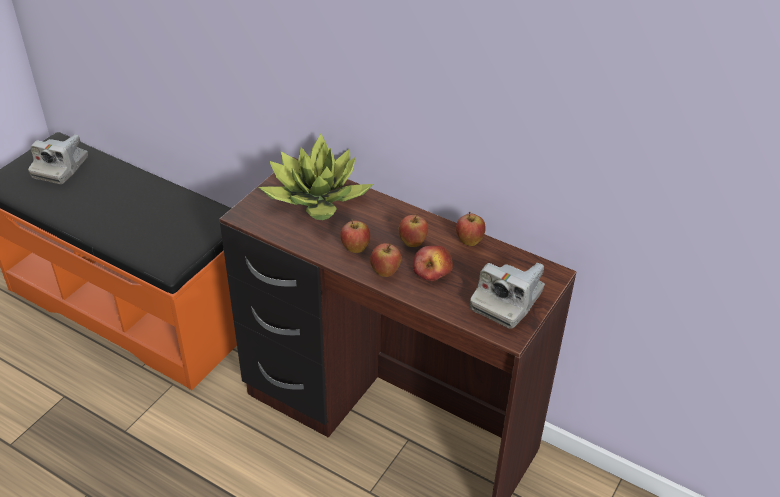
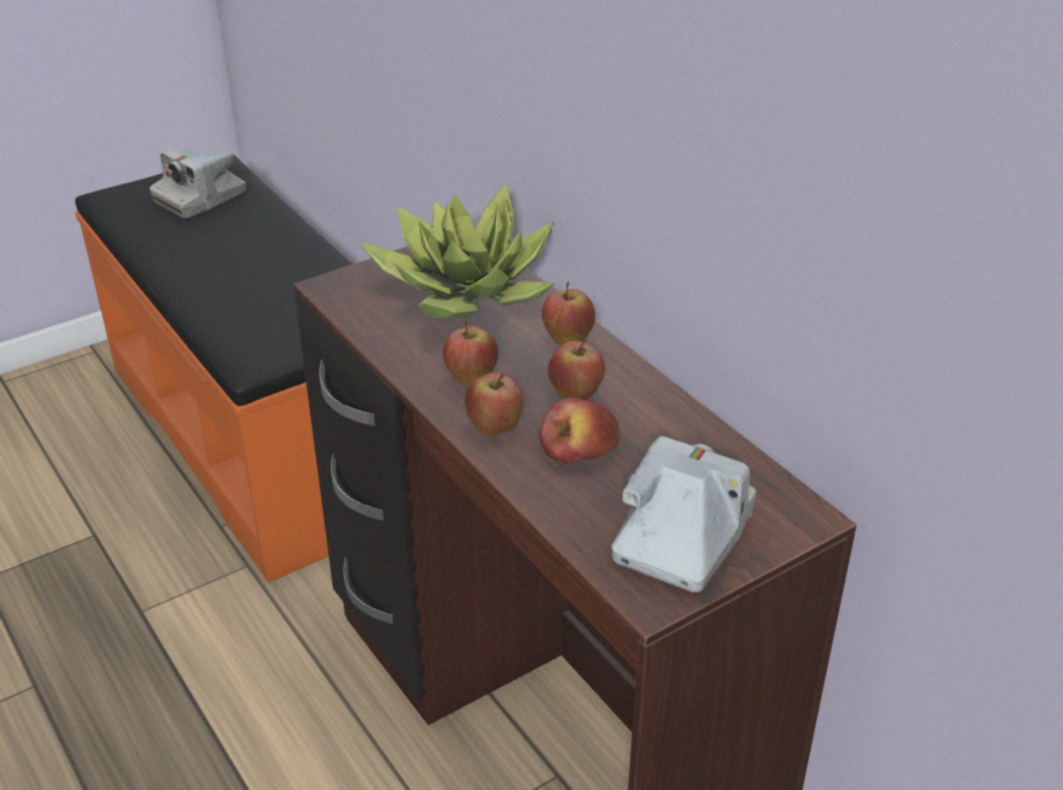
camera: 25 degrees right, 5 degrees down
apple [456,212,486,246] -> apple moved to [542,282,595,345]
camera [470,263,545,329] -> camera turned 150 degrees clockwise [612,436,756,593]

